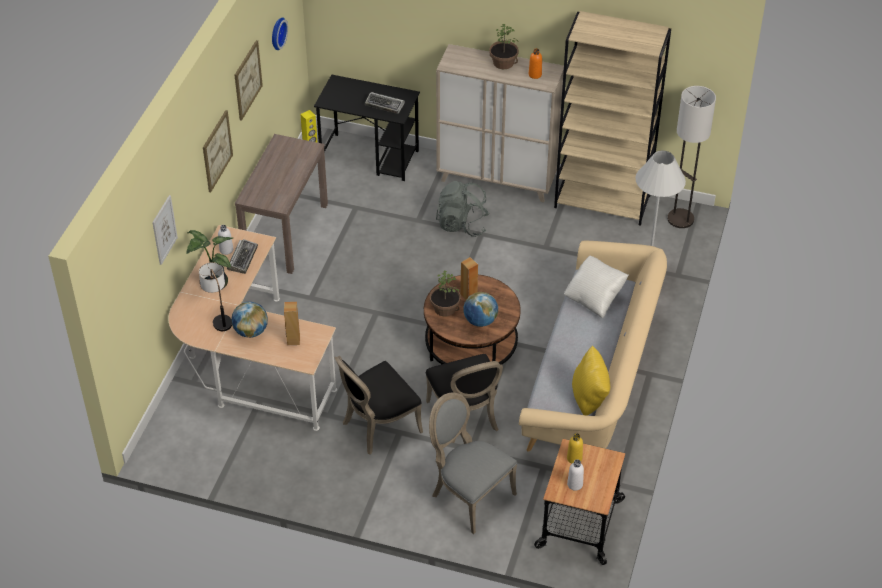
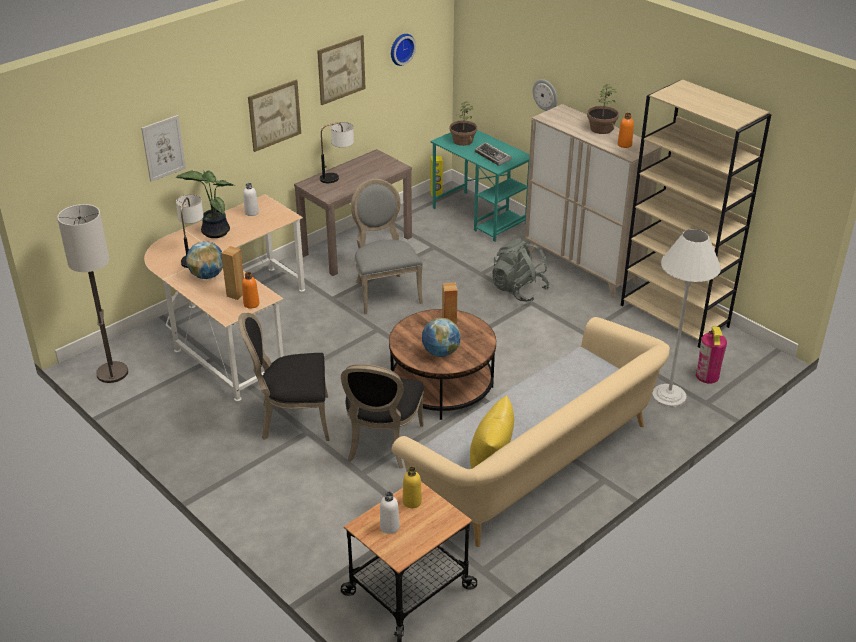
camera: 30 degrees right, 10 degrees down
keyboard [227,239,258,274] -> none
black desk [314,74,420,181] -> turquoise desk [430,130,530,242]
grey chair [429,392,518,534] -> grey chair moved to [351,179,423,314]
potted plant [430,271,461,316] -> potted plant moved to [449,101,477,146]
white pillow [564,256,629,318] -> none
floor lamp [667,86,716,228] -> floor lamp moved to [57,204,128,383]
none -> orange bottle [242,272,259,309]
none -> table lamp [320,122,354,183]
none -> wall clock [533,79,557,111]
none -> fire extinguisher [696,327,727,384]

